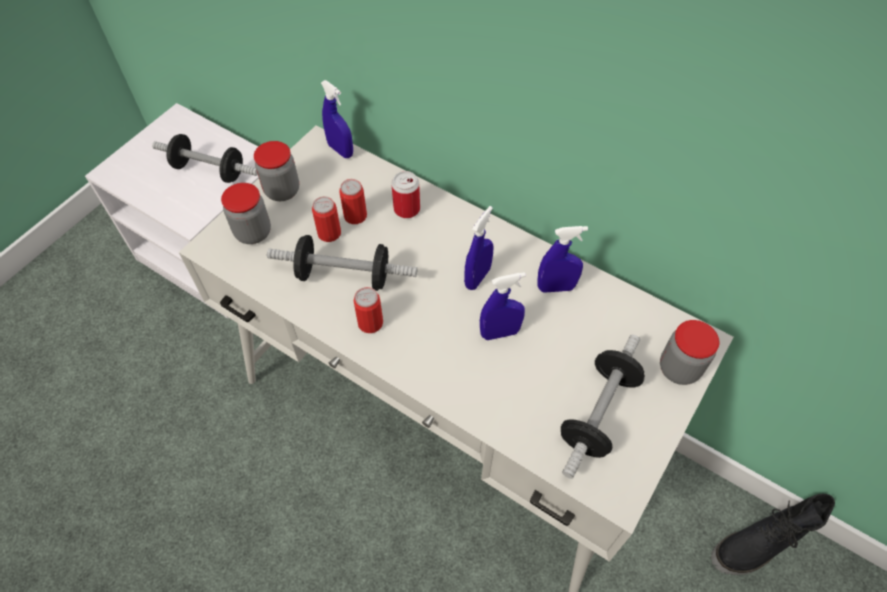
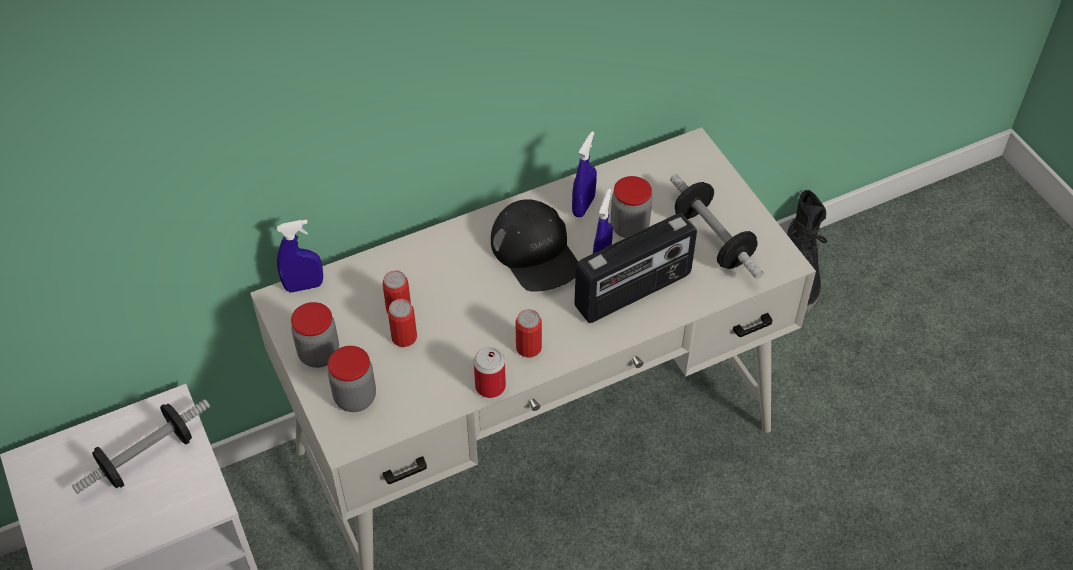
camera: 60 degrees left, 5 degrees down
dumbbell [267,235,417,291] -> none
can [391,171,420,218] -> can moved to [474,347,506,398]
blue spray bottle [464,206,494,290] -> black cap [491,199,578,292]
jar [660,320,719,385] -> jar moved to [610,176,652,238]
none -> radio [574,213,697,323]

